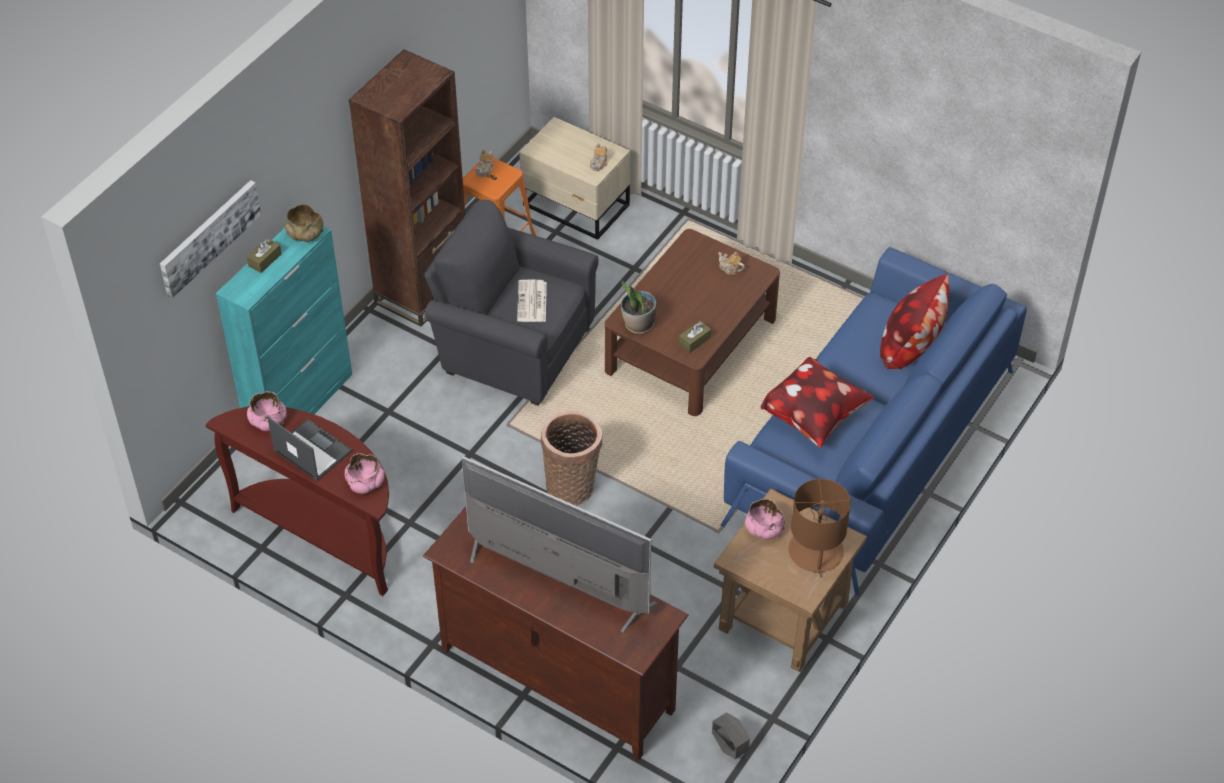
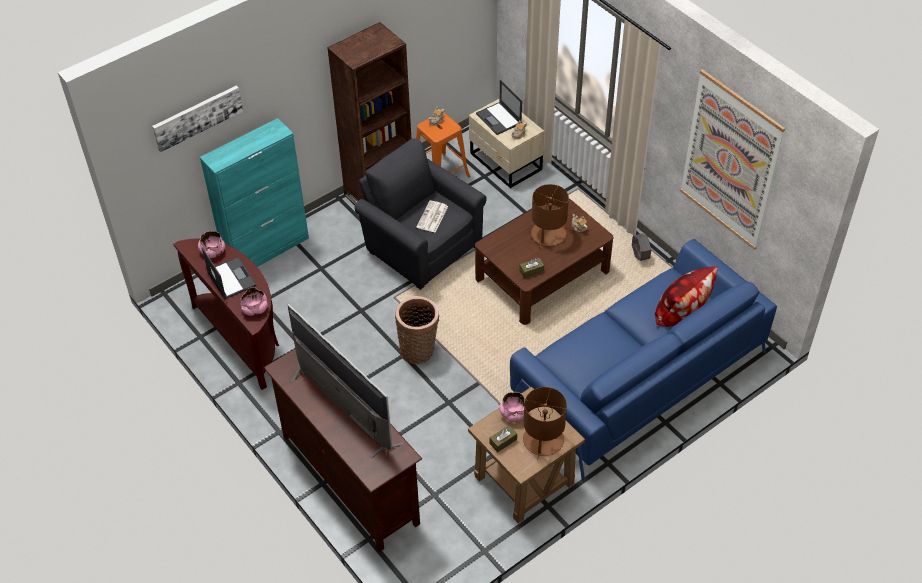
camera: 20 degrees right, 0 degrees up
brown tissue box [247,238,282,273] -> brown tissue box moved to [489,425,517,452]
beige bowl [285,204,323,242] -> none
potted plant [621,280,656,334] -> none
grey planter [712,713,750,759] -> grey planter moved to [632,233,651,261]
pillow [761,357,874,448] -> none
none -> laptop [476,80,522,135]
none -> brown table lamp [531,184,569,247]
none -> picture [680,69,785,250]

